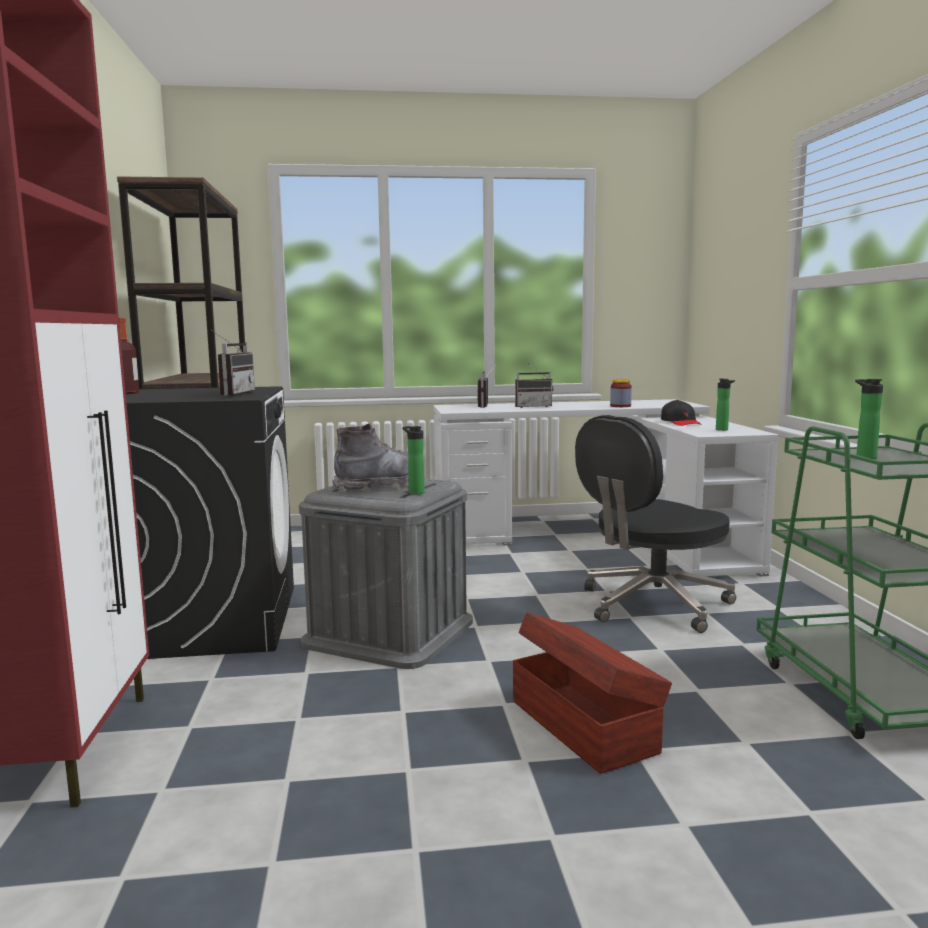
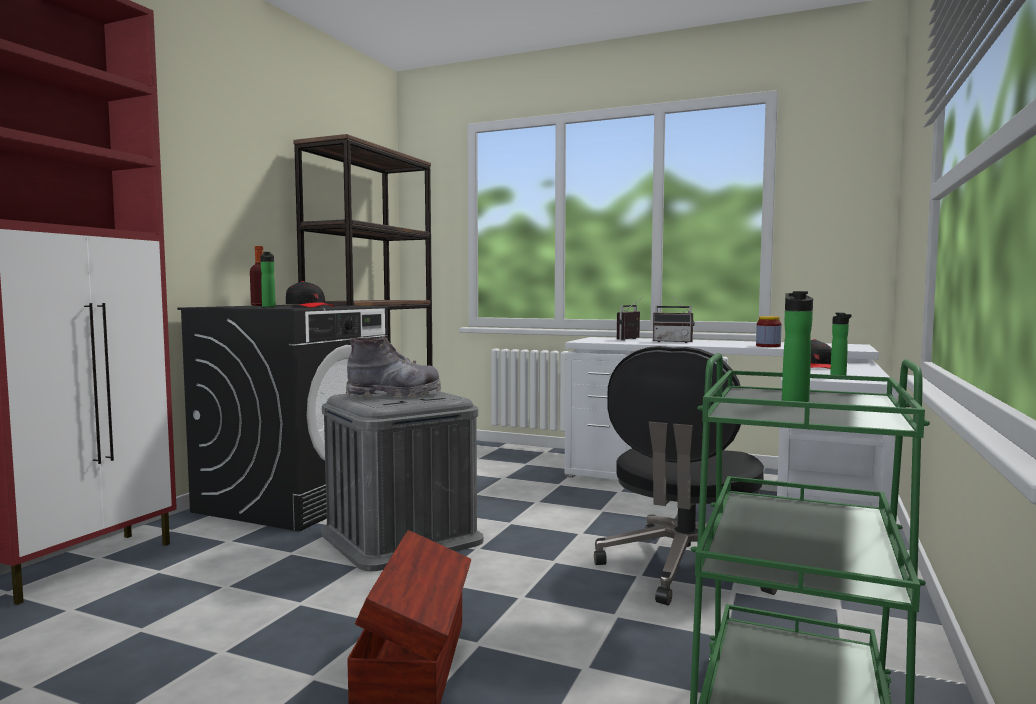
camera: 30 degrees right, 5 degrees down
radio [211,330,255,396] -> black cap [286,281,335,307]
bottle [402,426,424,495] -> bottle moved to [260,252,276,307]
black office chair [575,415,736,633] -> black office chair turned 60 degrees counterclockwise [594,346,777,605]

